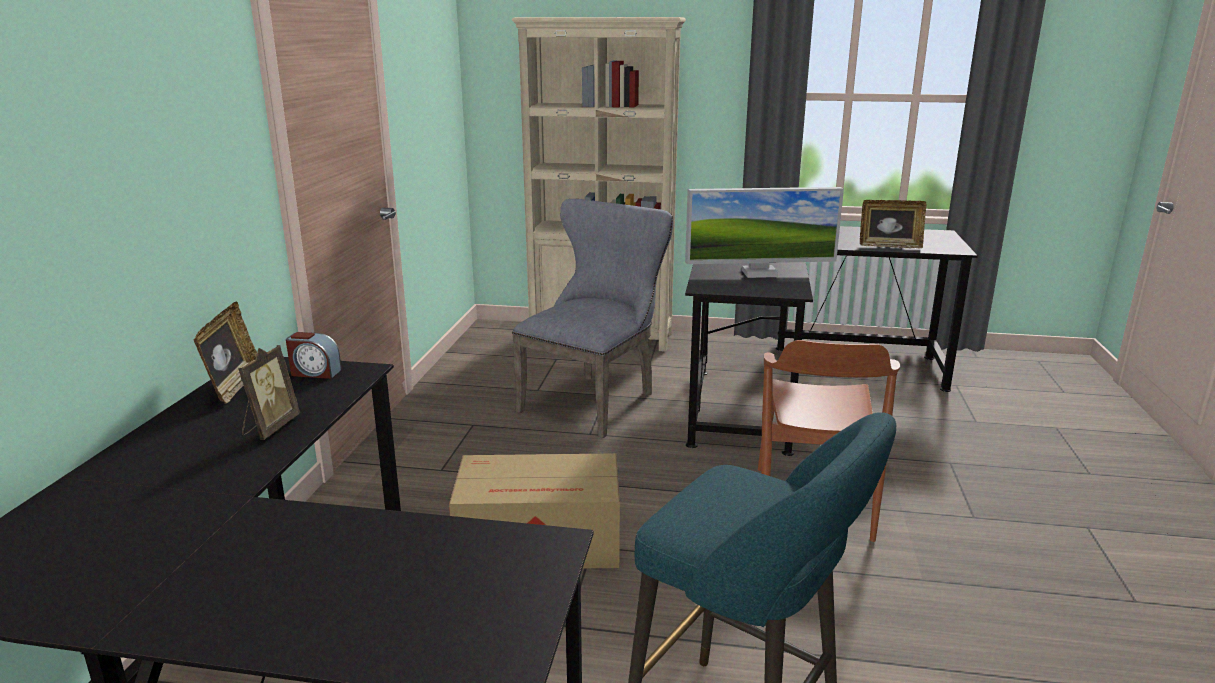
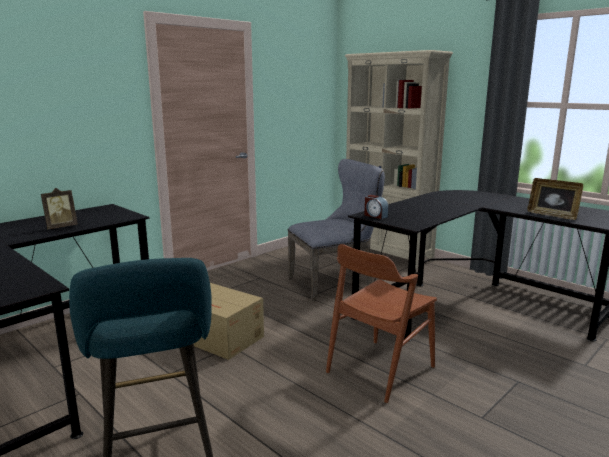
camera: 35 degrees right, 5 degrees down
picture frame [194,301,257,404] -> none
alarm clock [286,332,342,379] -> alarm clock moved to [364,195,389,219]
monitor [685,187,844,278] -> none

